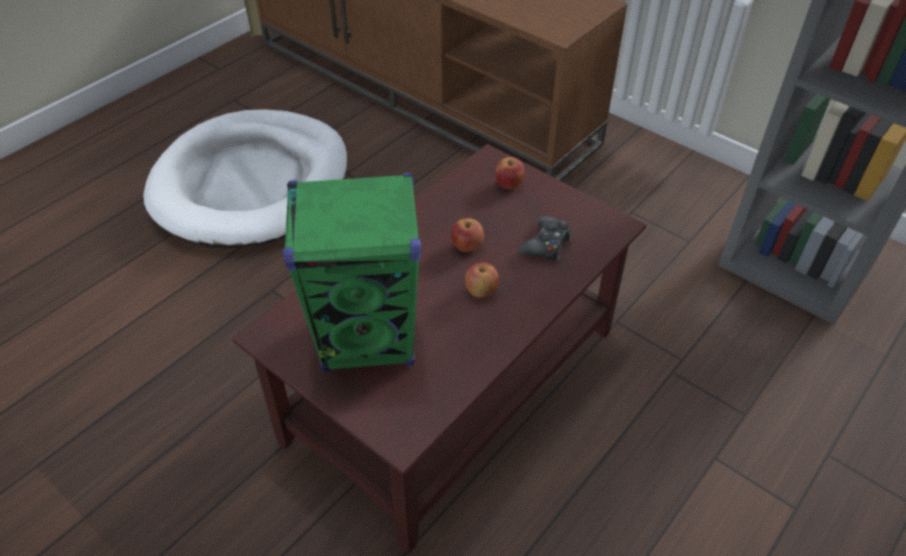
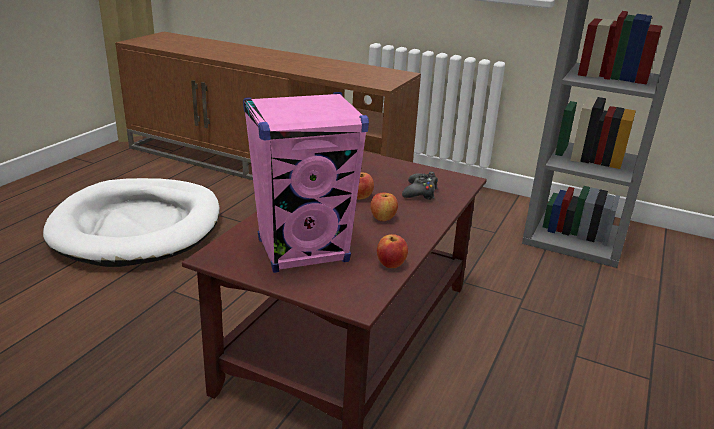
camera: 15 degrees left, 20 degrees down
green speaker [283,173,421,373] -> pink speaker [243,92,369,273]
apple [495,157,525,189] -> apple moved to [377,234,408,268]

